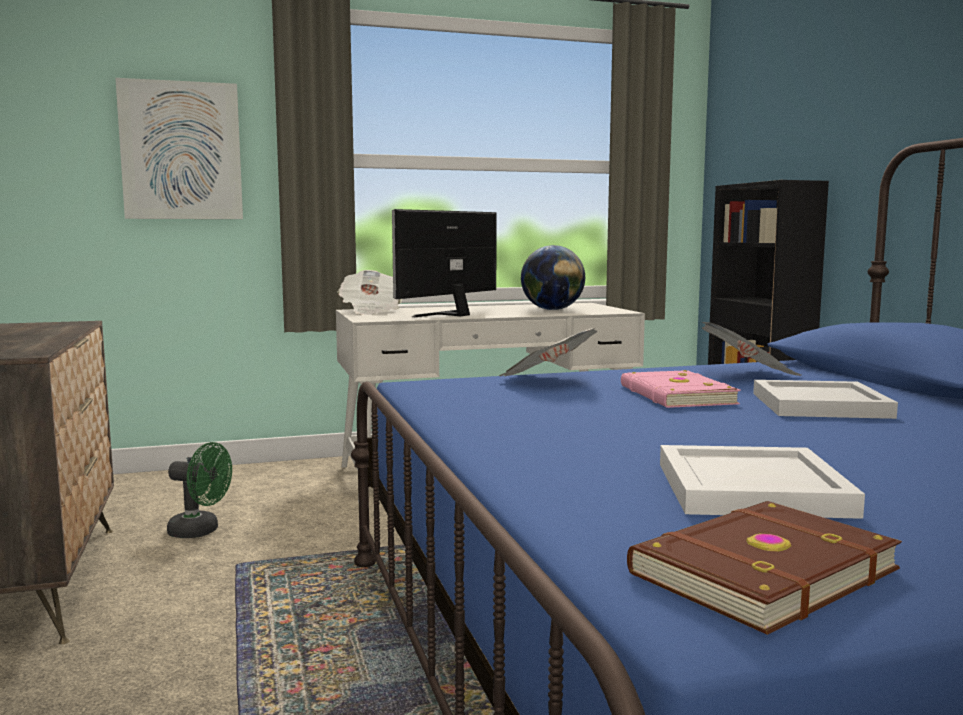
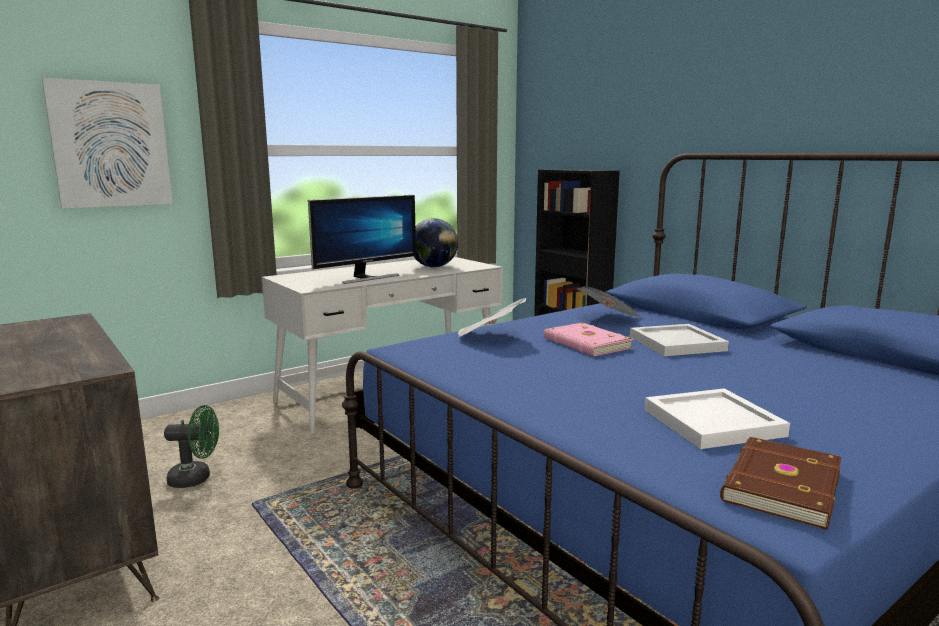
camera: 20 degrees left, 5 degrees up
newspaper [337,270,402,315] -> none
monitor [392,209,497,317] -> monitor turned 150 degrees counterclockwise [308,195,416,284]

